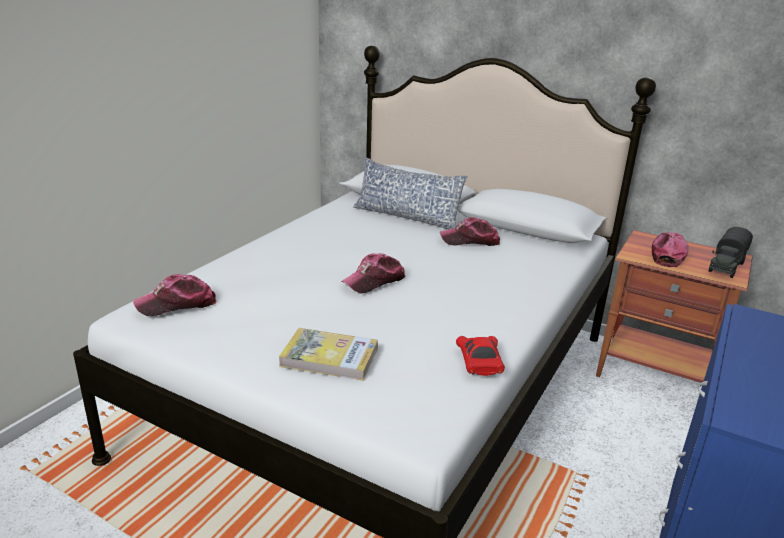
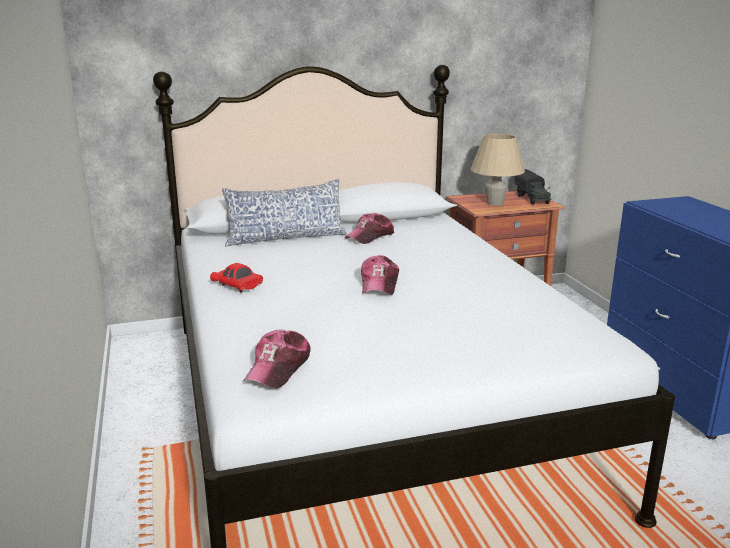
camera: 45 degrees left, 5 degrees down
book [279,328,378,381] -> none
red toy car [456,336,505,376] -> red toy car moved to [210,263,263,293]
cap [652,232,688,267] -> beige table lamp [471,134,525,206]

